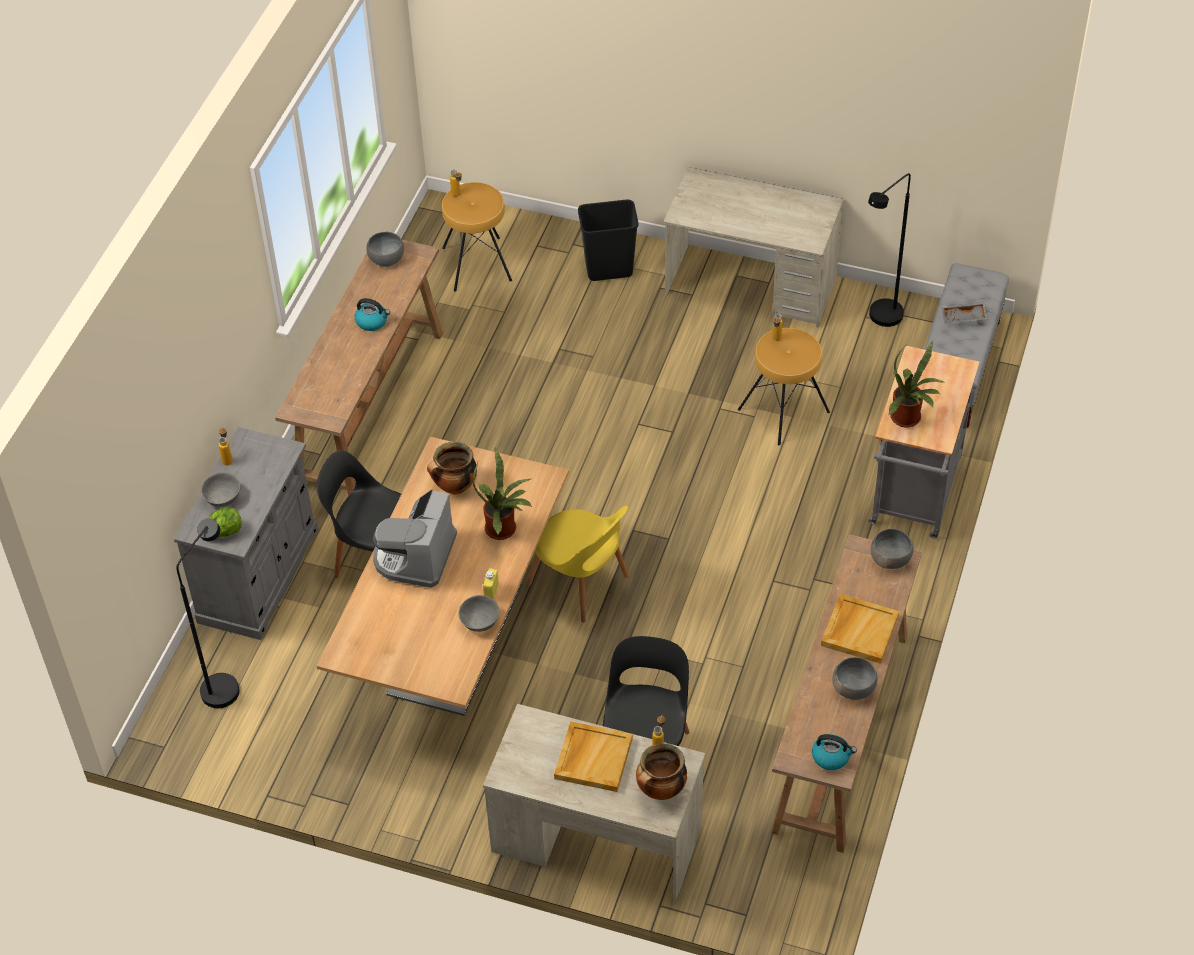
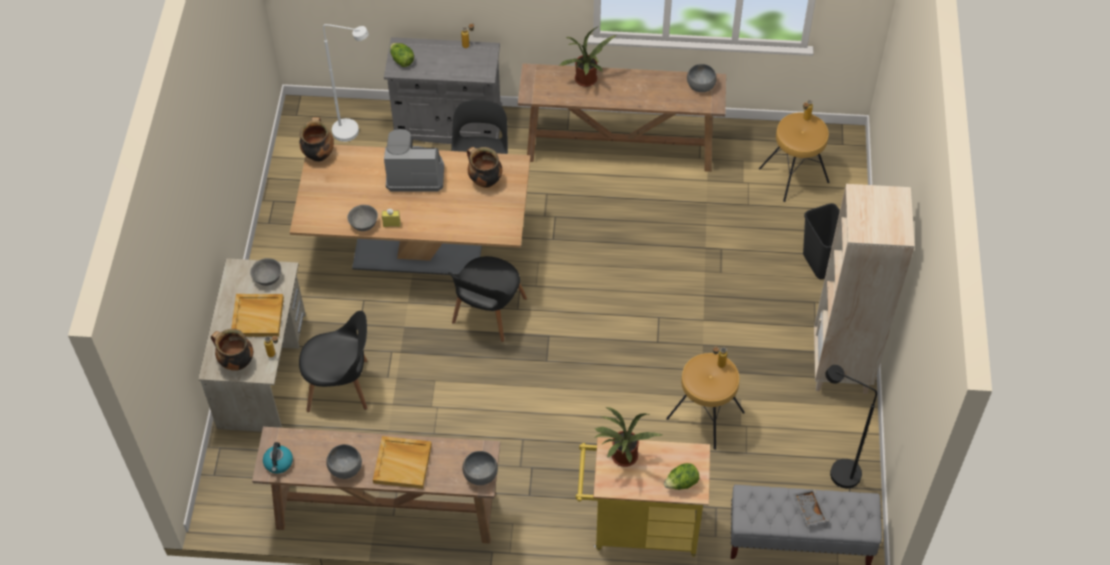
camera: 75 degrees right, 5 degrees up
black floor lamp [176,518,240,708] -> white floor lamp [323,24,369,142]
grey bowl [201,472,240,507] -> grey bowl moved to [250,258,281,286]
kettle [355,298,390,331] -> none
potted plant [473,447,533,540] -> potted plant moved to [559,27,616,87]
yellow chair [526,506,629,622] -> black chair [448,256,527,342]
beige desk [664,167,844,327] -> beige bookcase [814,184,915,394]
grey cart [868,345,979,539] -> yellow cart [576,437,710,557]
none -> cooking pot [299,117,334,162]
none -> lettuce [664,463,699,490]

